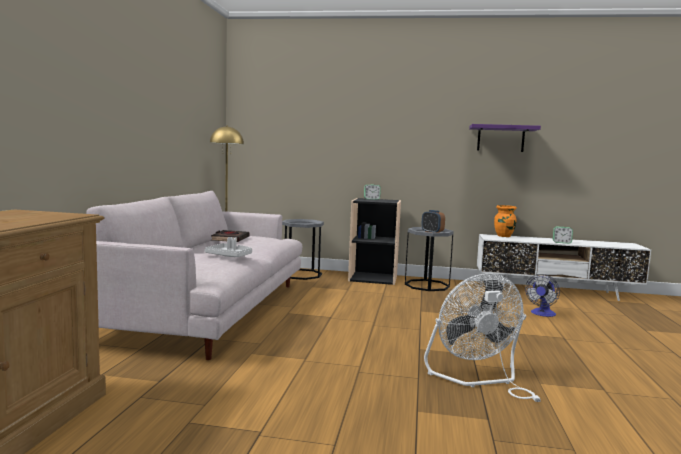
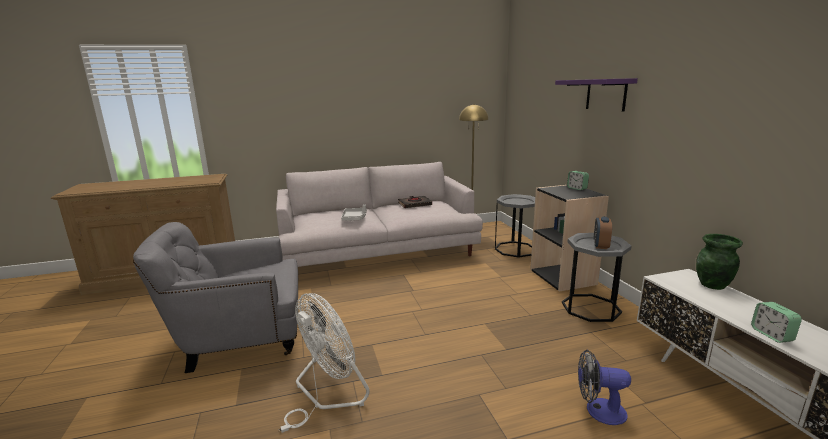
camera: 65 degrees right, 10 degrees up
purple shelf [469,124,541,152] -> purple shelf moved to [555,78,638,112]
orange vase [494,205,517,237] -> green vase [696,234,743,290]
none -> grey armchair [133,222,298,373]

